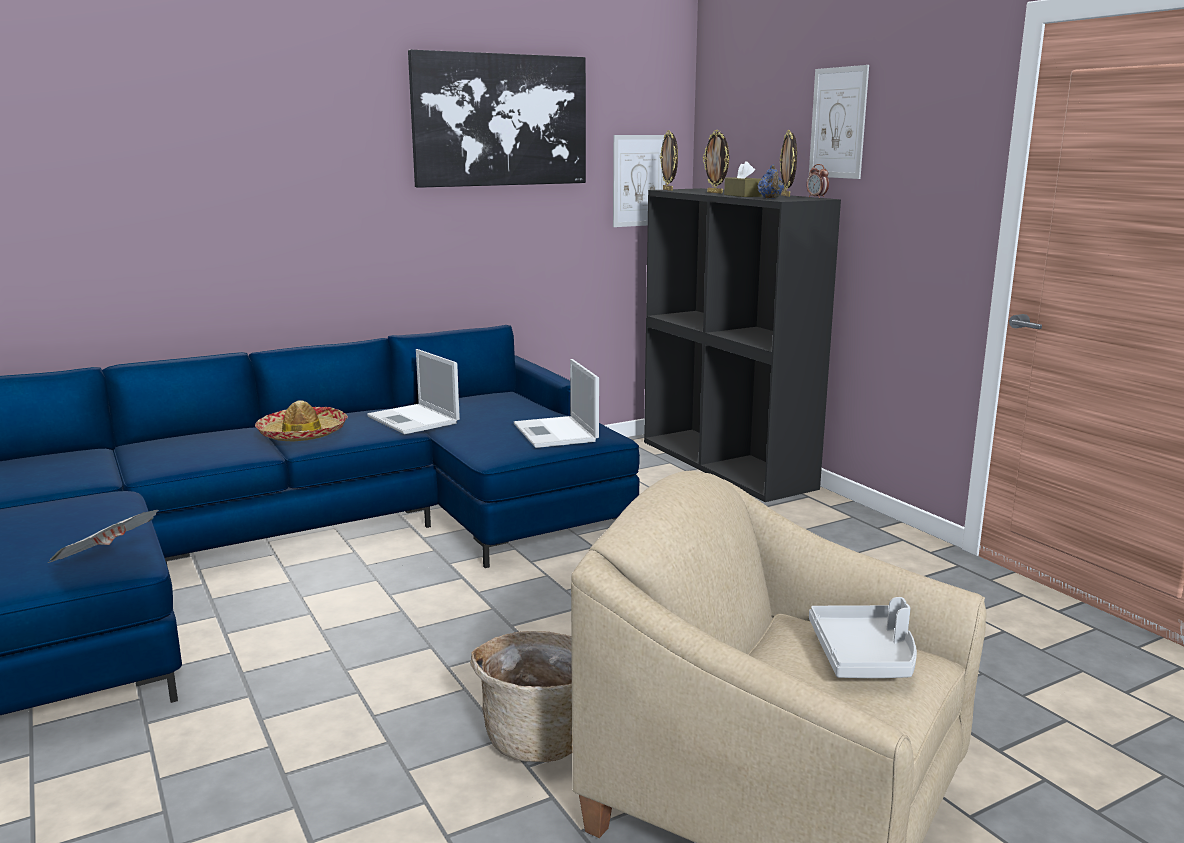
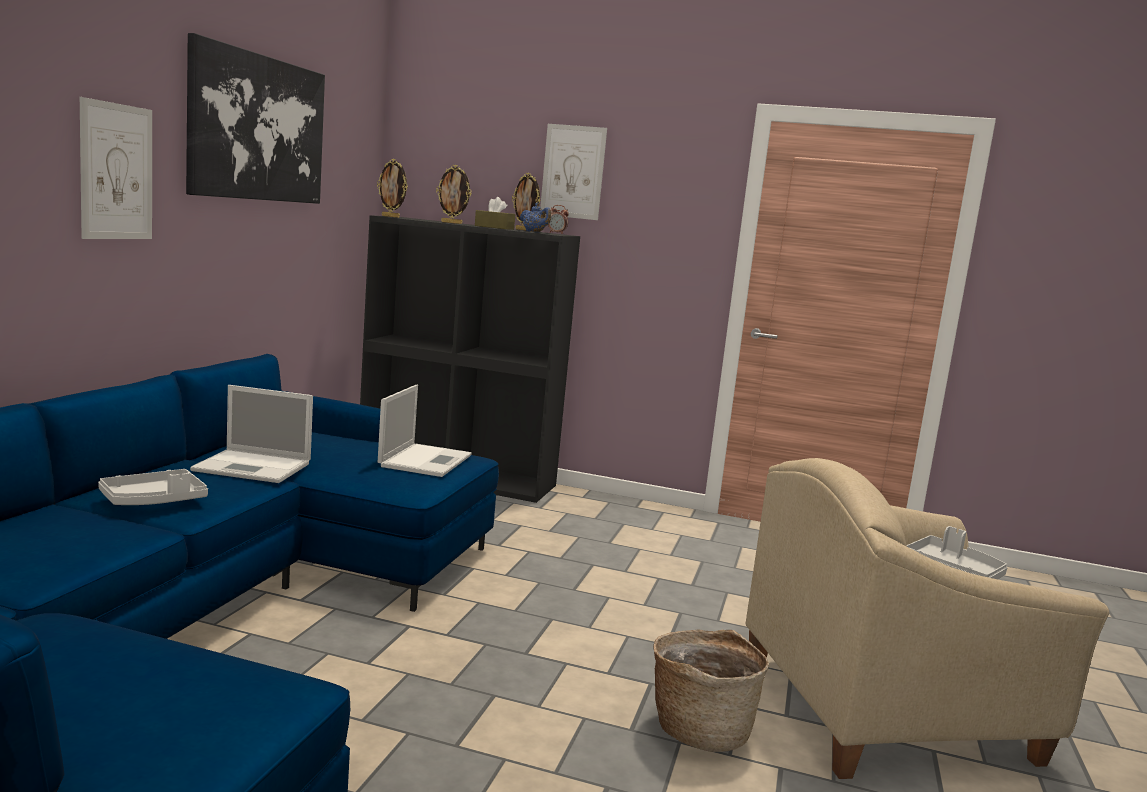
camera: 45 degrees left, 5 degrees down
newspaper [48,510,159,563] -> none
hat [255,400,348,441] -> grey tray [98,469,208,505]
laptop [514,359,599,448] -> laptop turned 105 degrees counterclockwise [378,385,472,477]
picture [613,135,665,227] -> picture moved to [80,97,152,239]

